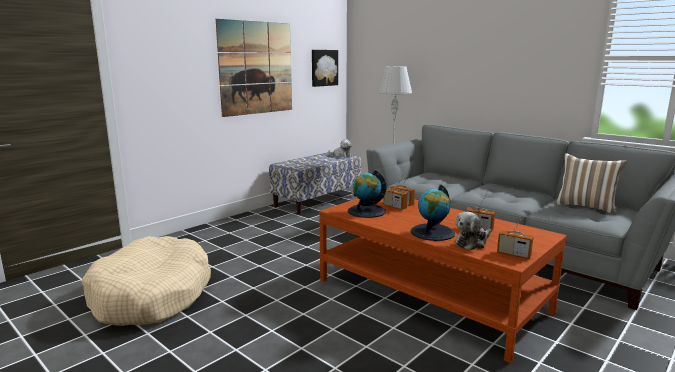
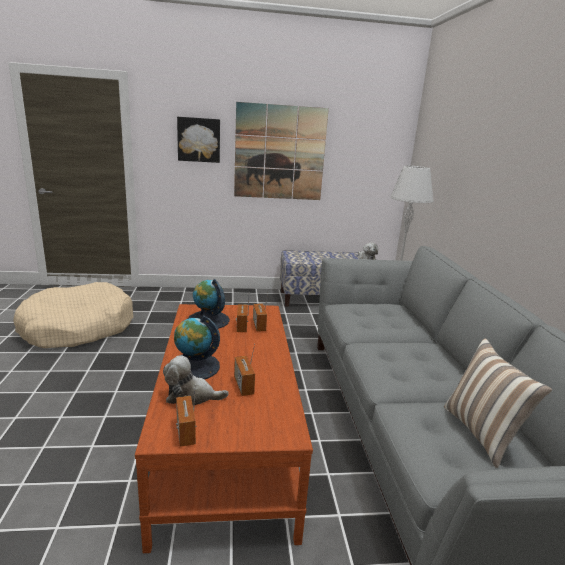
camera: 40 degrees right, 5 degrees up
picture [312,50,338,87] -> picture moved to [177,117,220,163]

